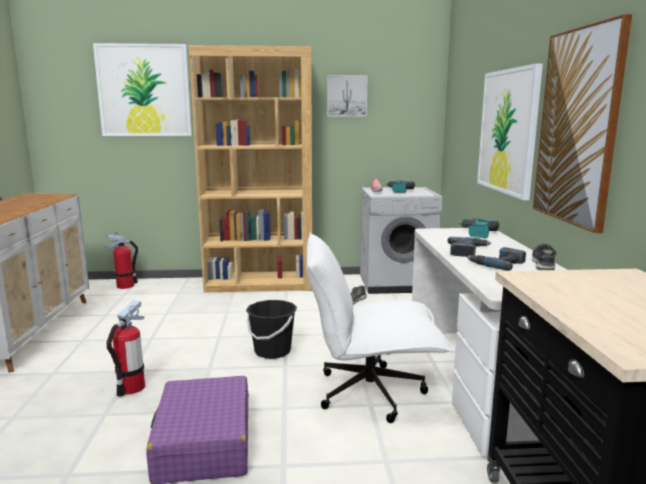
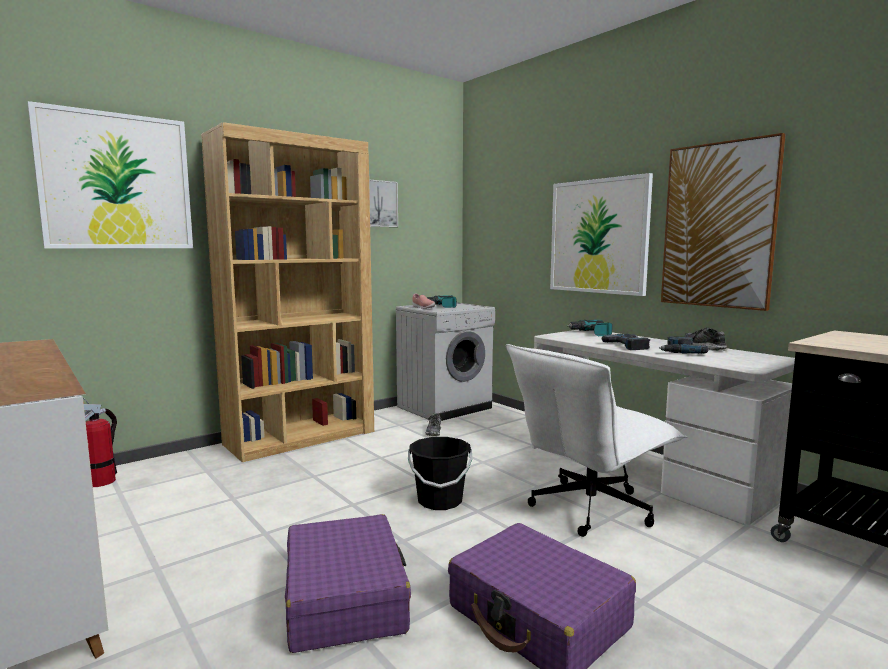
camera: 35 degrees left, 5 degrees down
fire extinguisher [106,300,145,397] -> purple suitcase [285,514,411,653]

